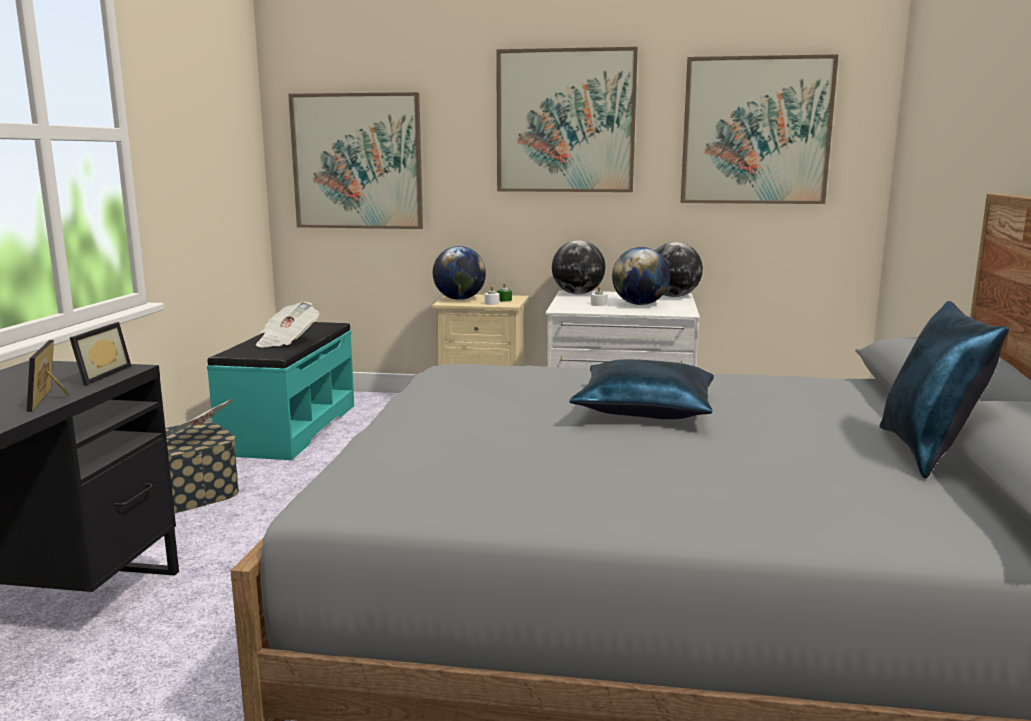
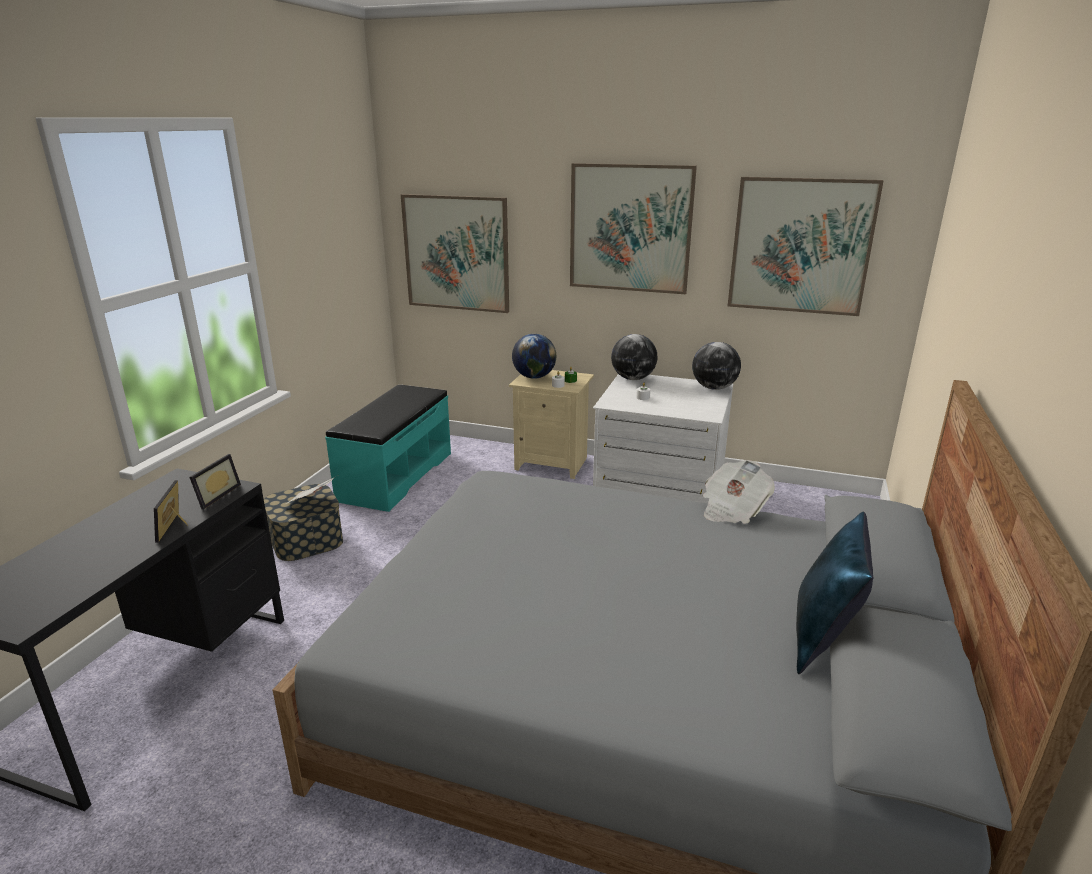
camera: 10 degrees right, 10 degrees up
newspaper [256,302,319,347] -> newspaper moved to [703,460,775,524]
blue pillow [569,359,714,419] -> none
globe [612,247,670,305] -> none

